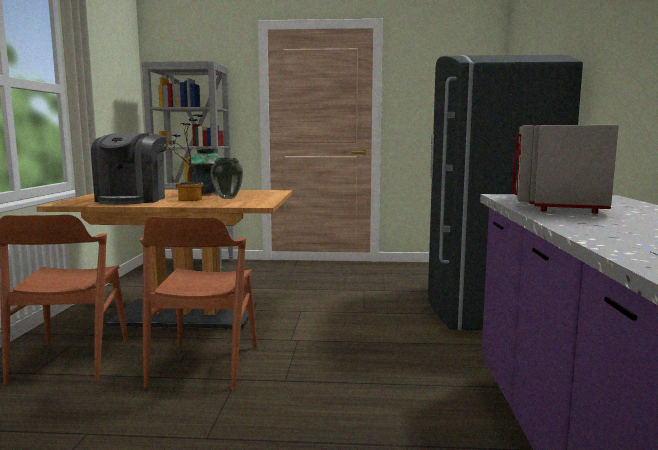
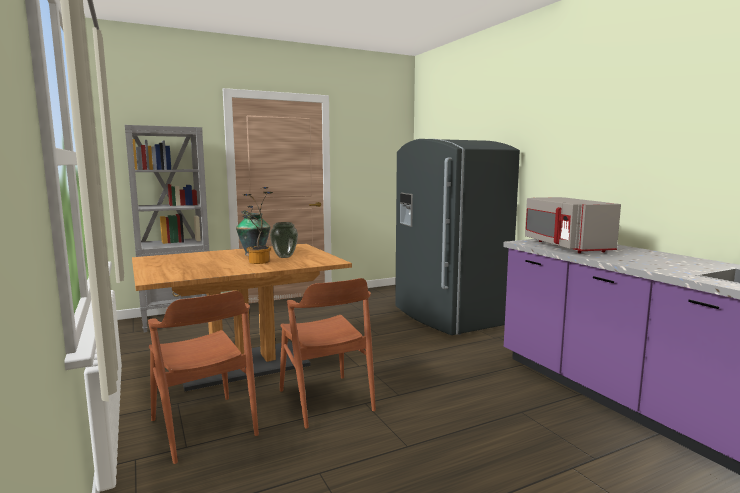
camera: 30 degrees left, 0 degrees up
coffee machine [91,133,167,205] -> none

